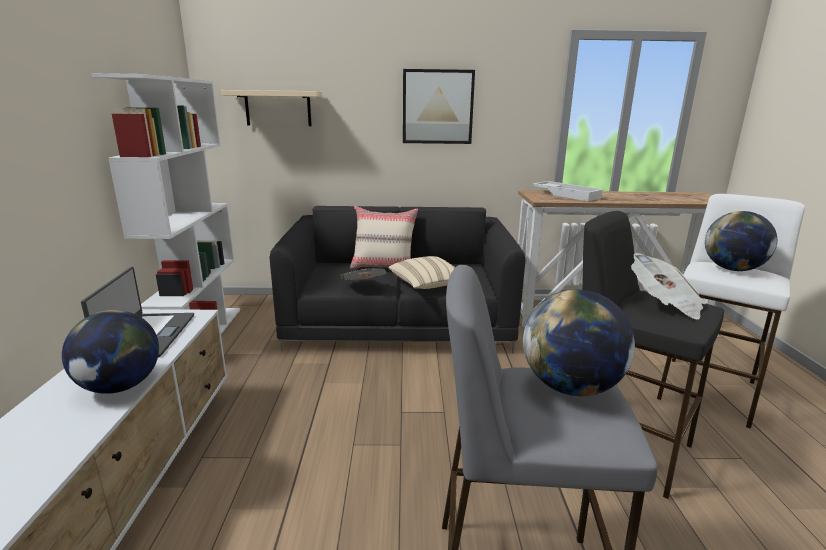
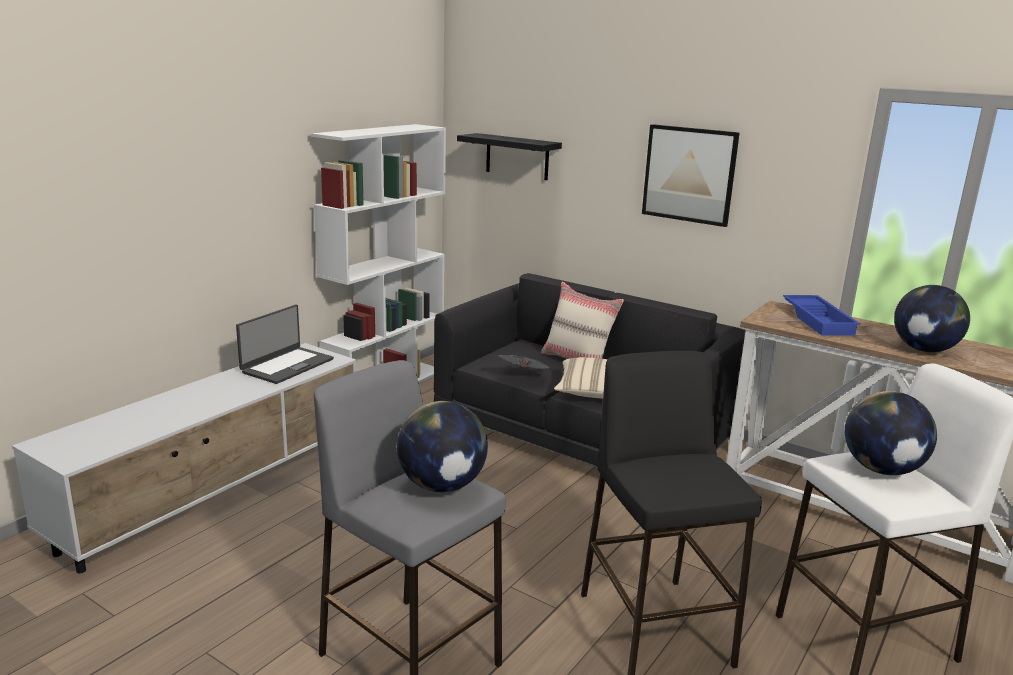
camera: 35 degrees right, 0 degrees up
globe [62,310,159,394] -> globe moved to [894,285,970,352]
beige shelf [221,90,322,126] -> black shelf [457,133,562,180]
white tray [533,181,604,201] -> blue tray [783,295,861,336]
newspaper [631,253,706,320] -> none

